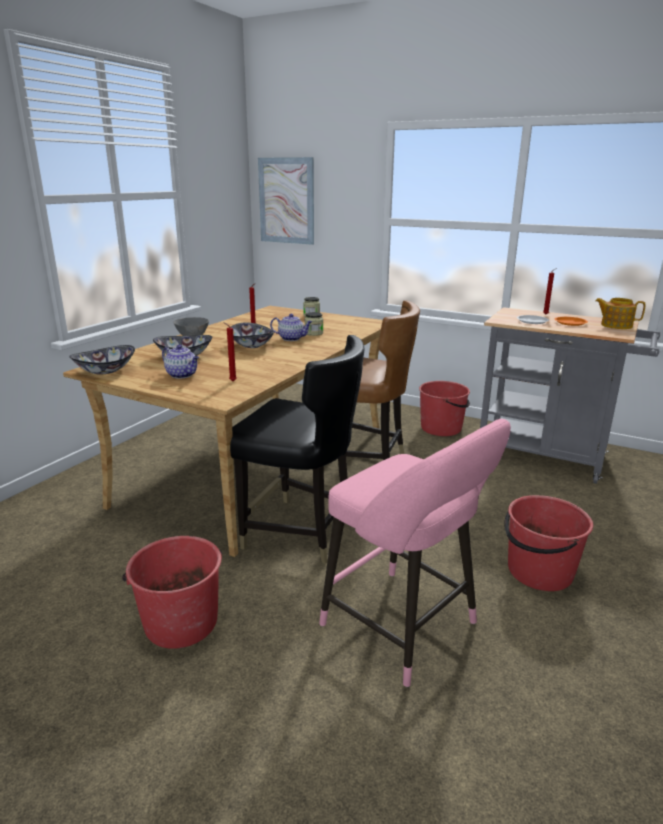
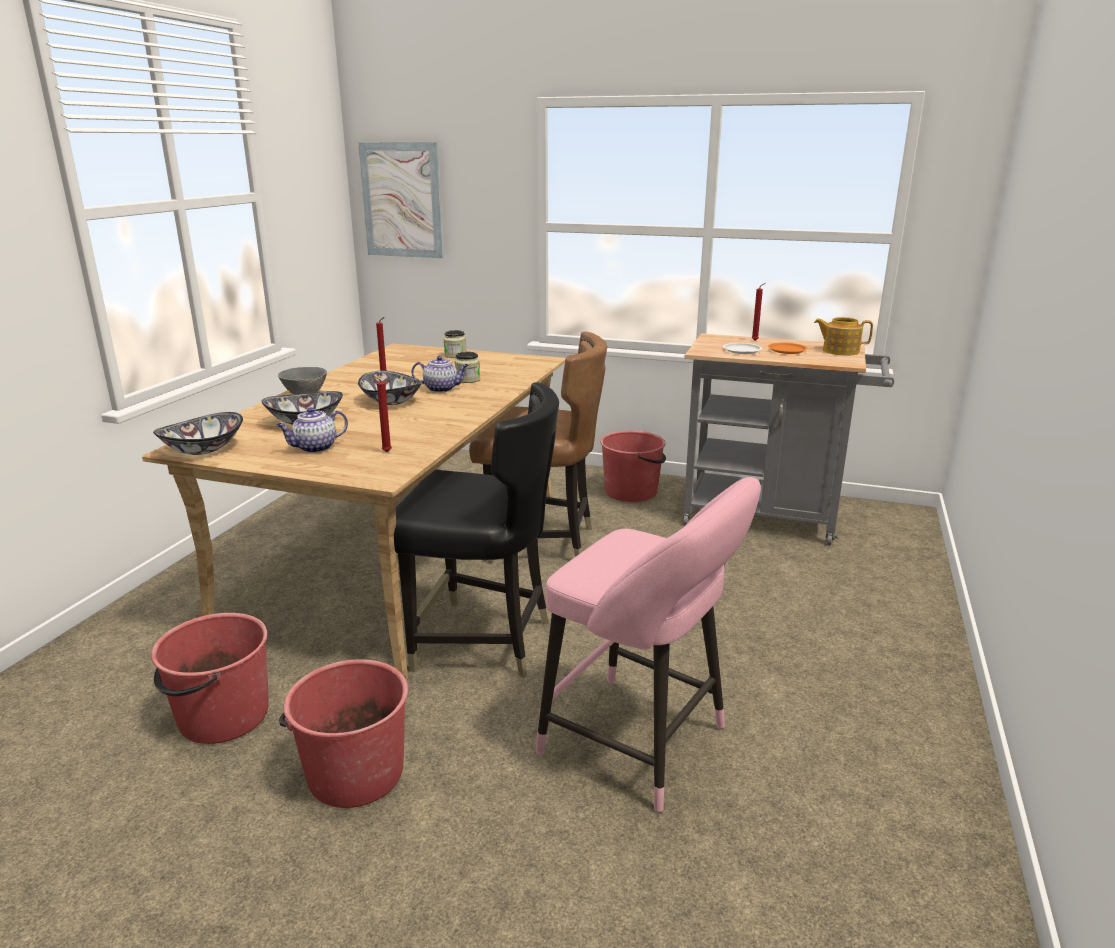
camera: 10 degrees left, 0 degrees up
teapot [162,345,199,379] -> teapot turned 120 degrees clockwise [276,407,348,453]
red bucket [504,495,593,591] -> red bucket moved to [151,613,268,744]

